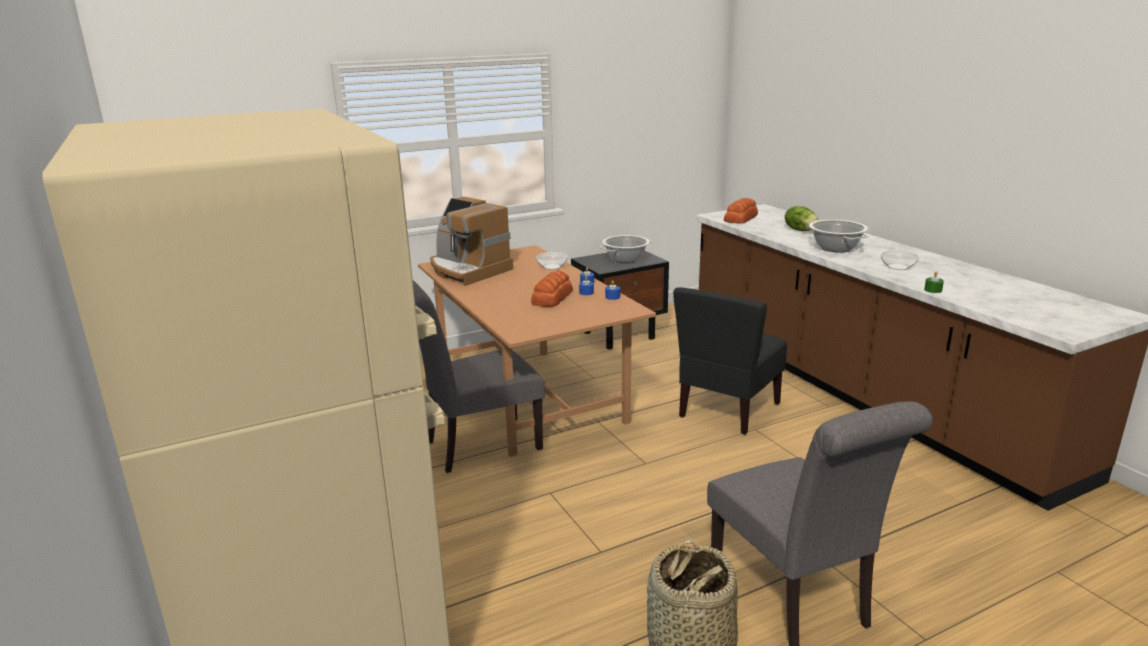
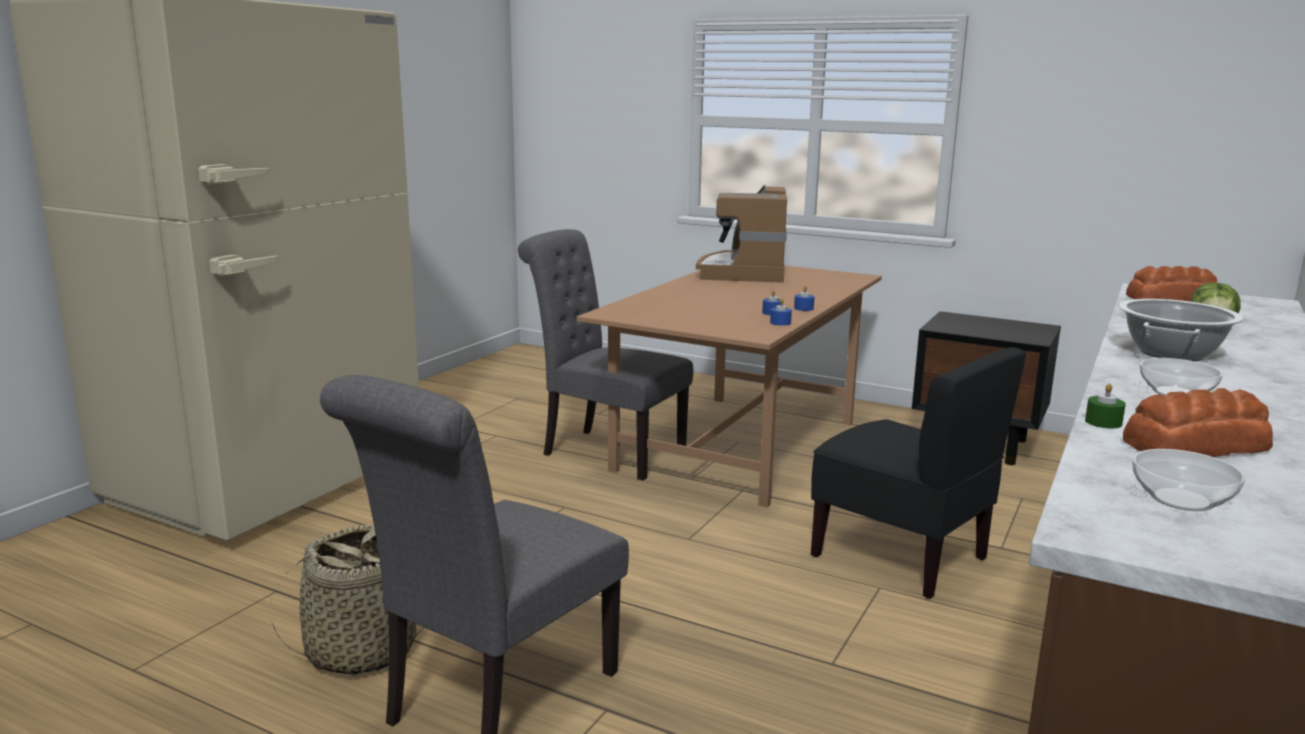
camera: 55 degrees right, 5 degrees down
bread [531,271,573,307] -> bread moved to [1123,388,1273,457]
bowl [536,252,568,270] -> bowl moved to [1132,449,1245,511]
cooking pot [600,235,652,263] -> none
black chair [673,287,788,435] -> black chair turned 135 degrees counterclockwise [811,347,1026,599]

